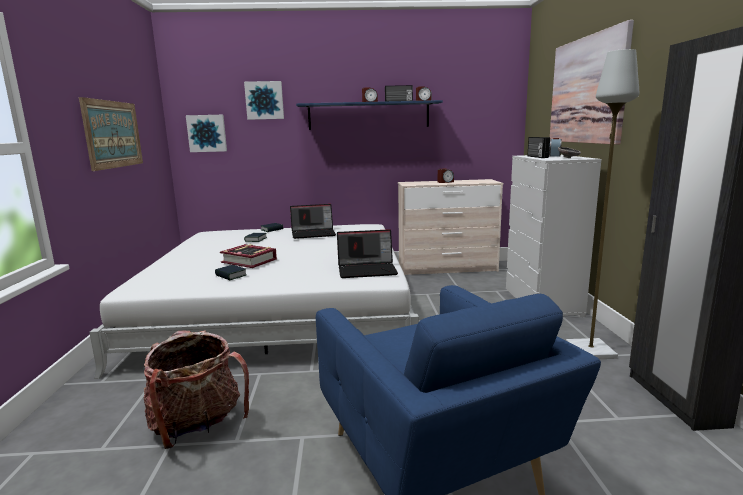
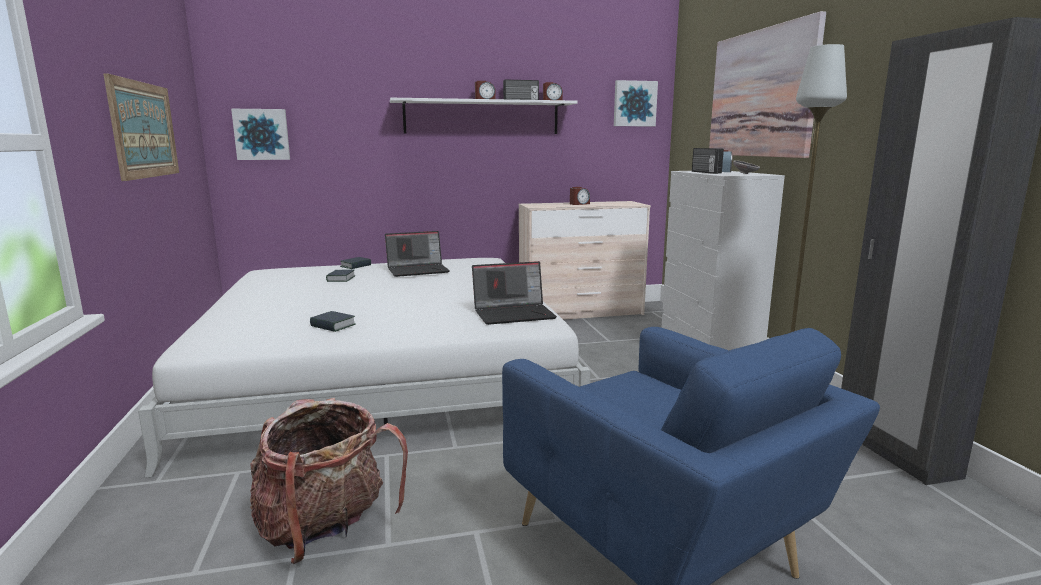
camera: 10 degrees left, 0 degrees up
book [220,244,277,268] -> none
picture [244,81,284,120] -> picture moved to [614,80,658,126]
blue shelf [296,100,443,130] -> white shelf [390,98,578,134]

